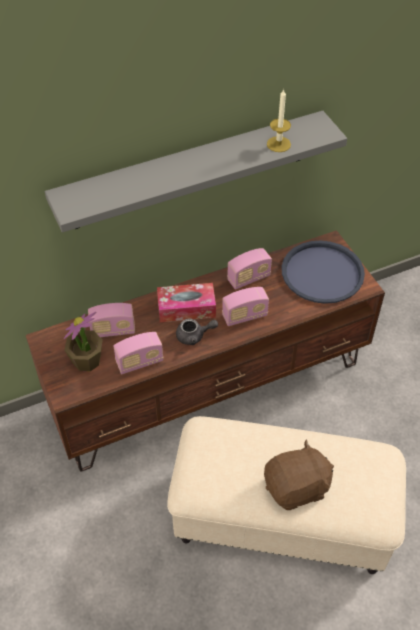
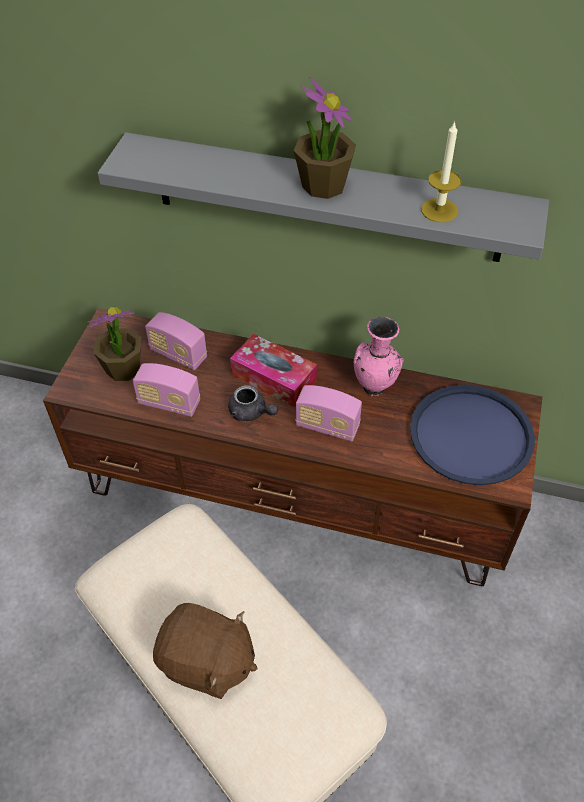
camera: 40 degrees right, 0 degrees up
radio [227,248,272,290] -> pink vase [353,317,404,397]
none -> potted plant [294,77,356,199]

